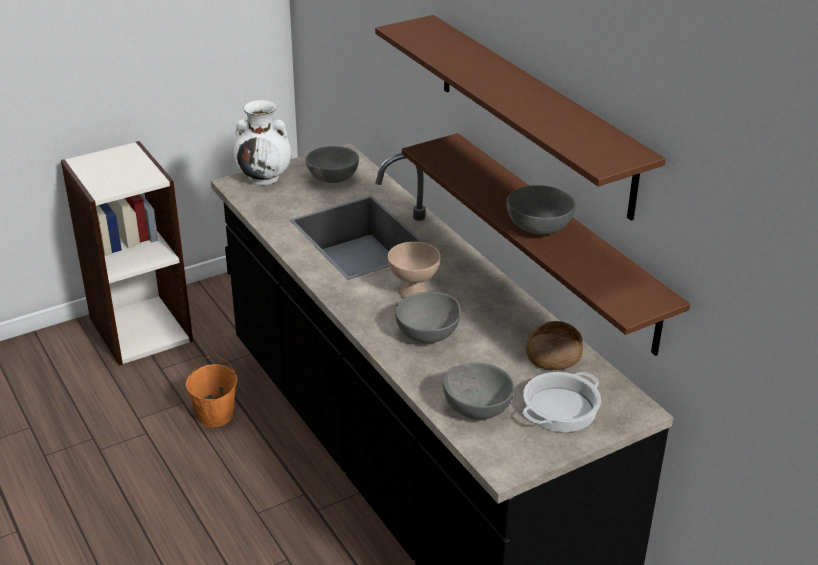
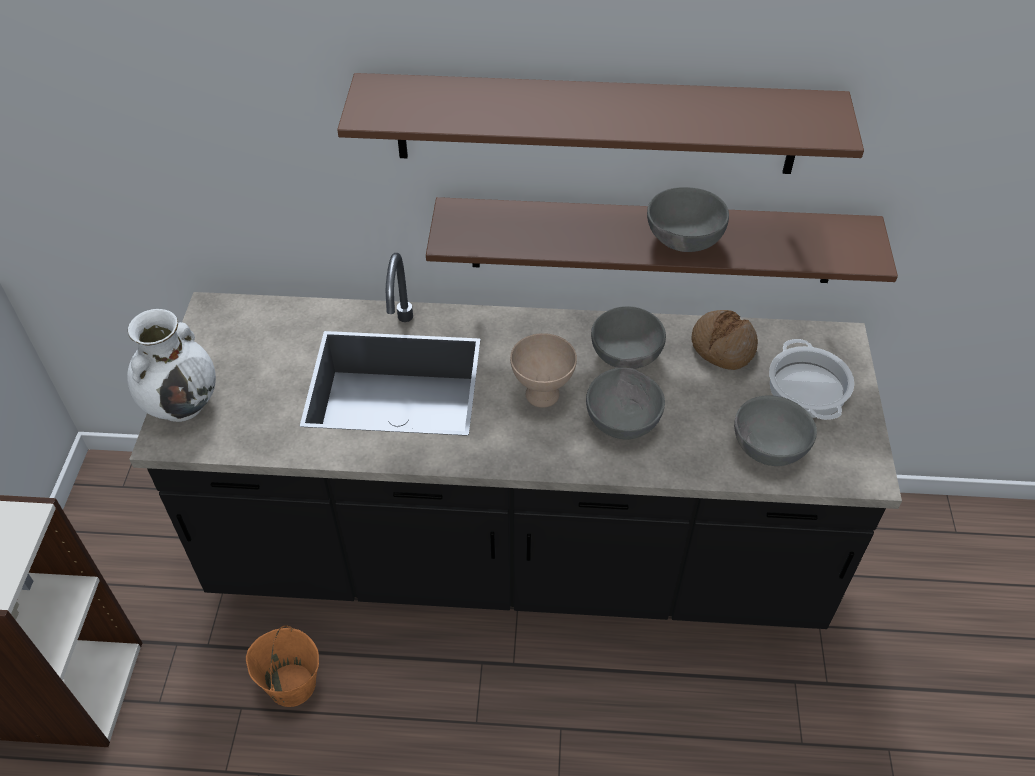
camera: 55 degrees left, 15 degrees up
grey bowl [306,146,359,183] -> grey bowl moved to [591,306,666,369]

